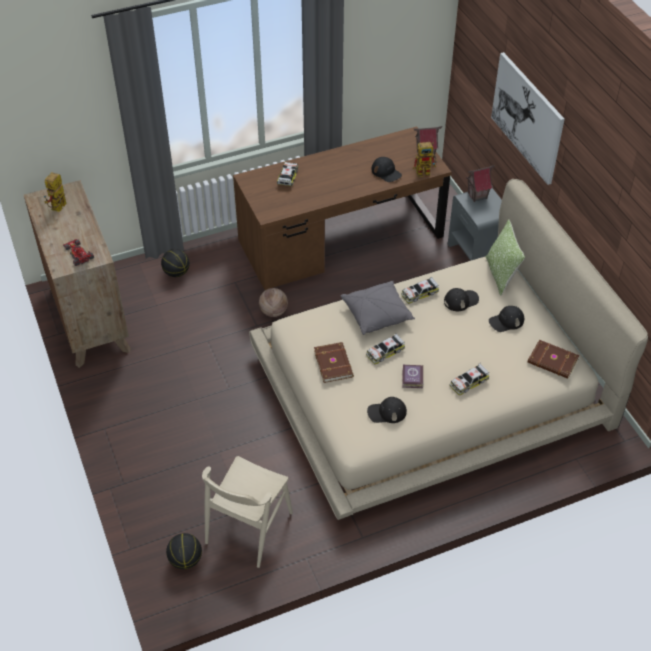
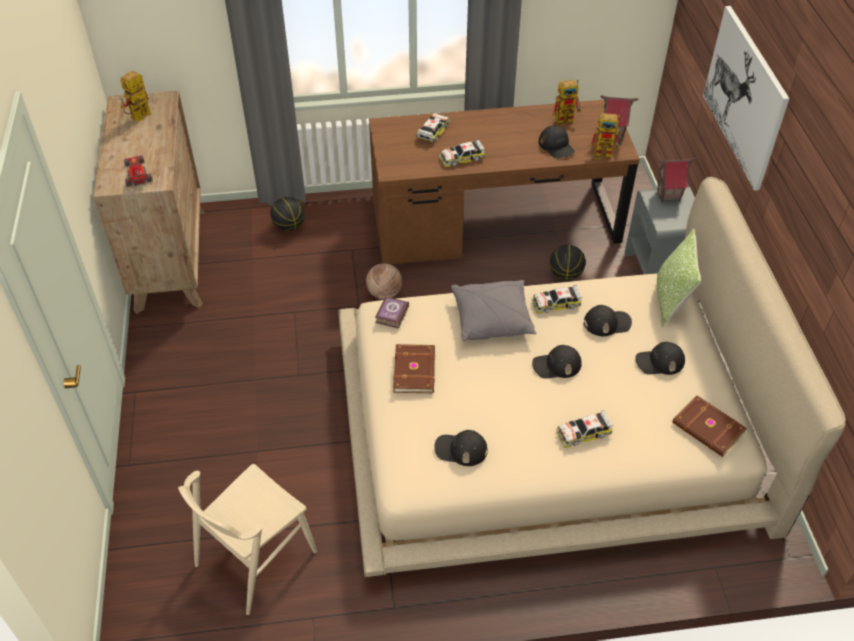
camera: 15 degrees right, 0 degrees up
basketball [166,533,202,569] -> basketball moved to [550,245,586,280]
toy car [366,333,405,364] -> toy car moved to [439,139,485,167]
book [402,365,424,388] -> book moved to [375,297,409,329]
none -> black cap [532,345,582,379]
none -> toy robot [552,80,581,126]

